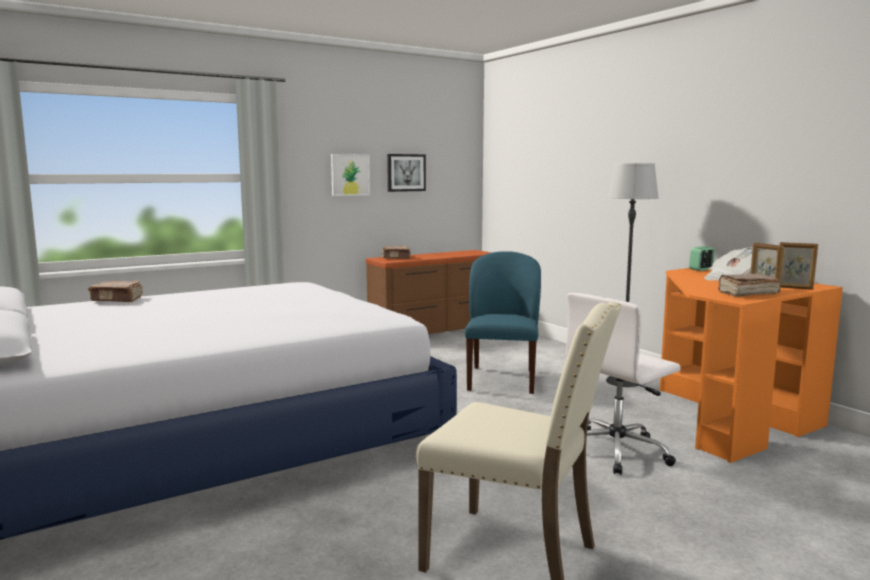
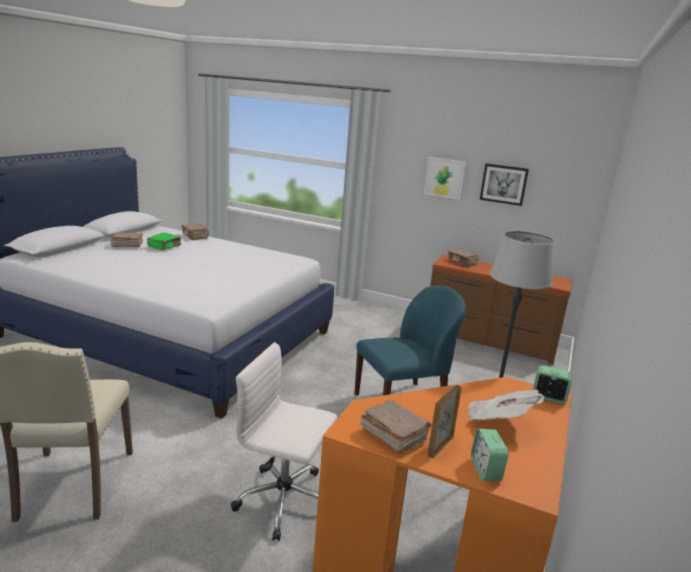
camera: 55 degrees right, 10 degrees up
picture frame [779,242,818,290] -> alarm clock [471,429,509,481]
none -> brown book [111,233,143,247]
none -> green book [147,232,181,250]

